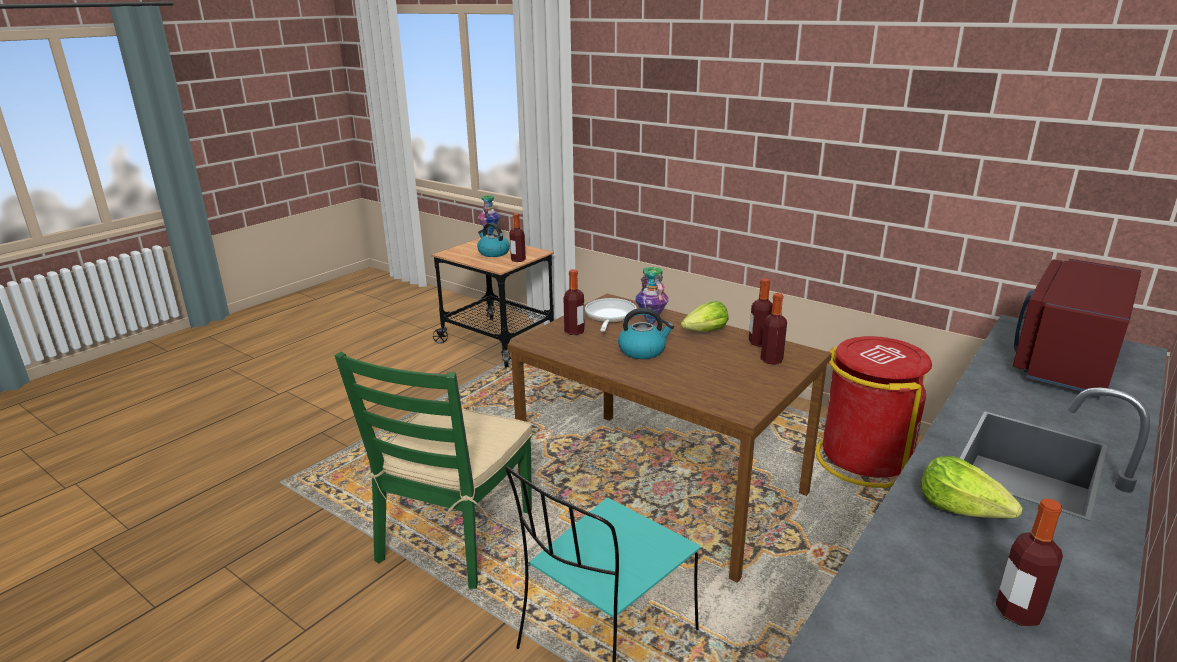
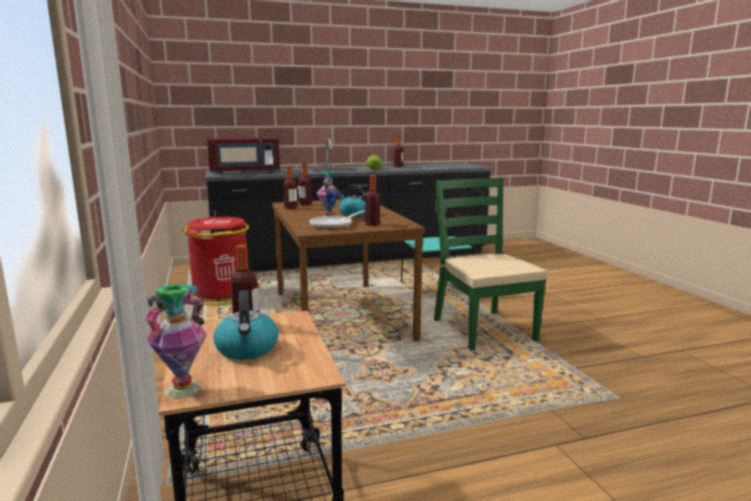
camera: 145 degrees left, 10 degrees down
green chair [335,352,532,589] -> green chair turned 75 degrees counterclockwise [431,178,548,351]
lettuce [681,301,729,331] -> none

